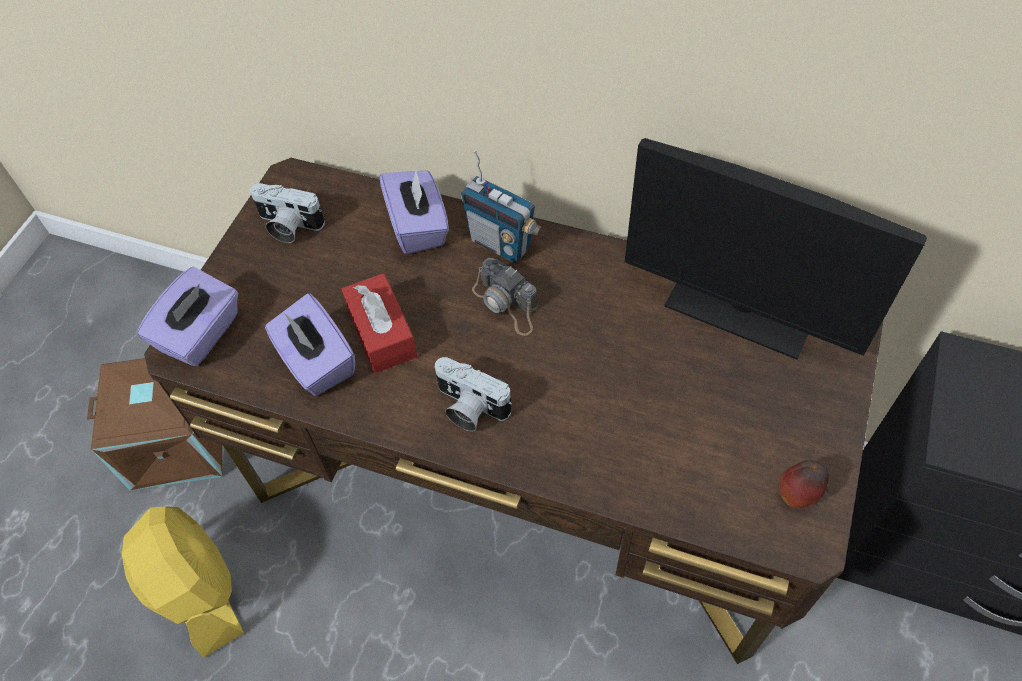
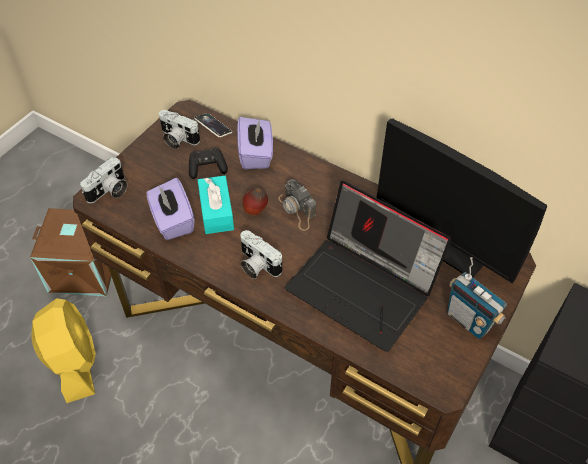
camera: 10 degrees right, 5 degrees down
purple tissue box [137,266,238,366] -> camera [80,157,127,203]
red tissue box [342,273,418,373] -> turquoise tissue box [198,176,234,234]
radio [461,150,542,263] -> radio moved to [447,257,507,339]
apple [780,460,829,508] -> apple moved to [243,188,268,215]
none -> black game controller [189,148,228,179]
none -> phone [194,113,232,138]
none -> laptop [285,181,451,352]

